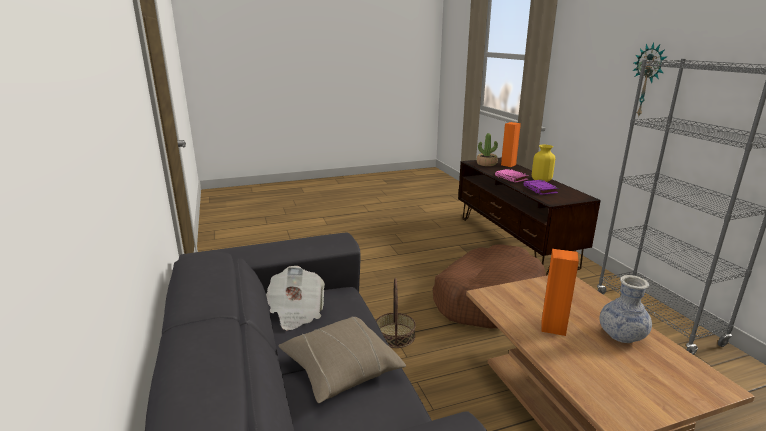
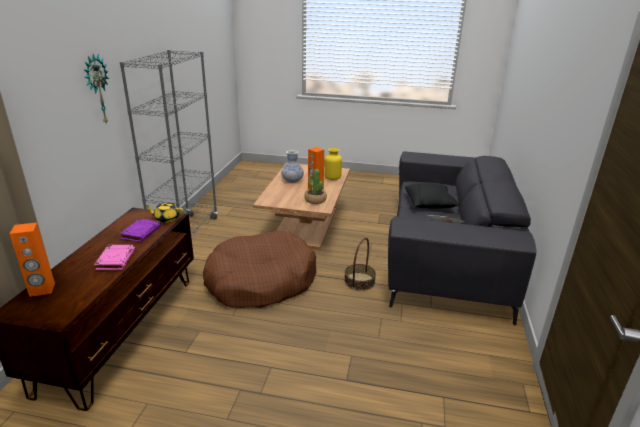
camera: 150 degrees left, 5 degrees up
beige pillow [278,317,406,403] -> black pillow [405,183,460,208]
potted plant [476,133,498,166] -> potted plant moved to [304,169,327,204]
yellow vase [532,145,555,182] -> yellow vase moved to [324,148,342,180]
none -> yellow teapot [146,202,184,223]

